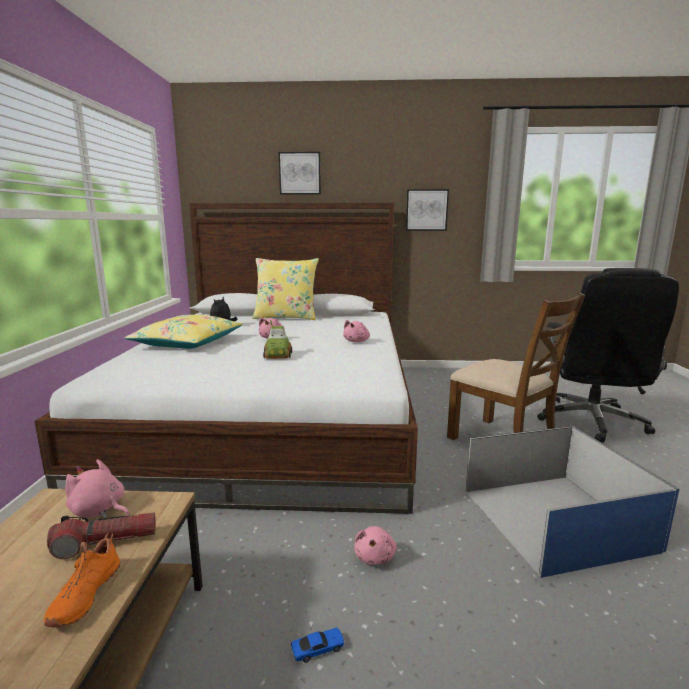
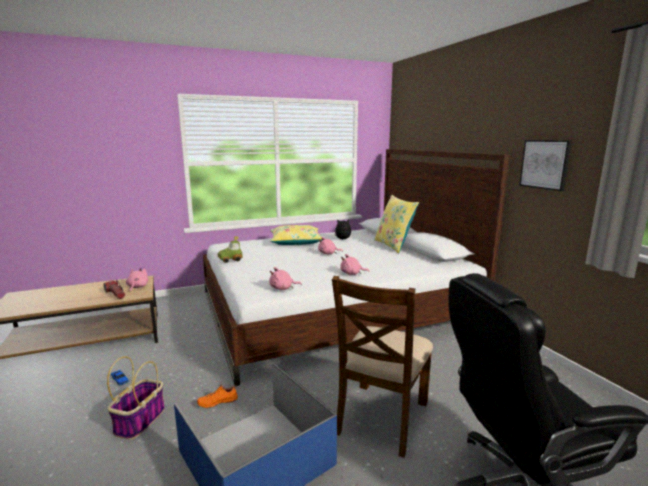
camera: 65 degrees right, 0 degrees up
orange shoe [44,532,120,627] -> orange shoe moved to [197,382,238,408]
toy car [263,320,292,359] -> toy car moved to [217,236,243,263]
picture [279,152,321,195] -> none
pink plush toy [354,526,397,565] -> pink plush toy moved to [269,267,302,290]
none -> basket [107,356,165,440]

